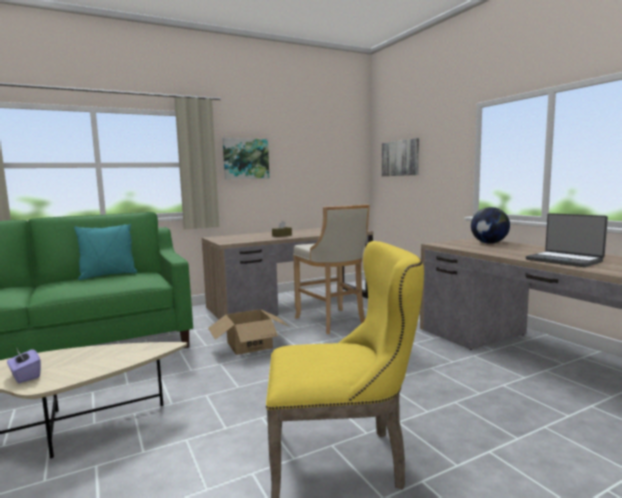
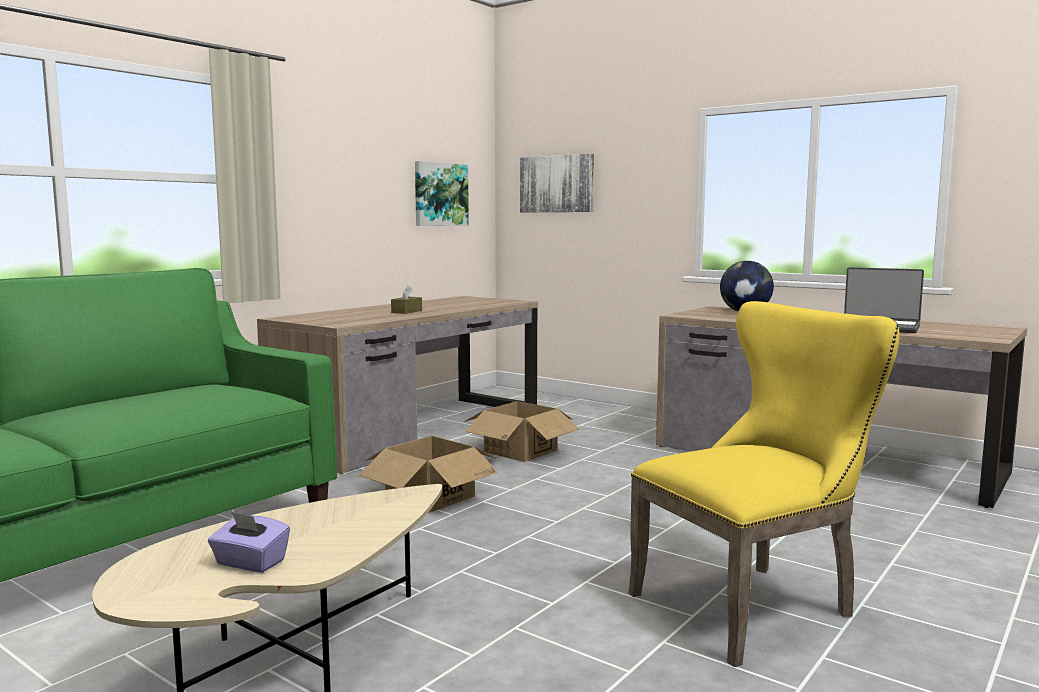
camera: 25 degrees left, 0 degrees up
turquoise pillow [74,224,137,280] -> none
picture [223,138,269,179] -> picture moved to [415,161,469,226]
beige stool [293,204,370,334] -> cardboard box [464,401,579,462]

